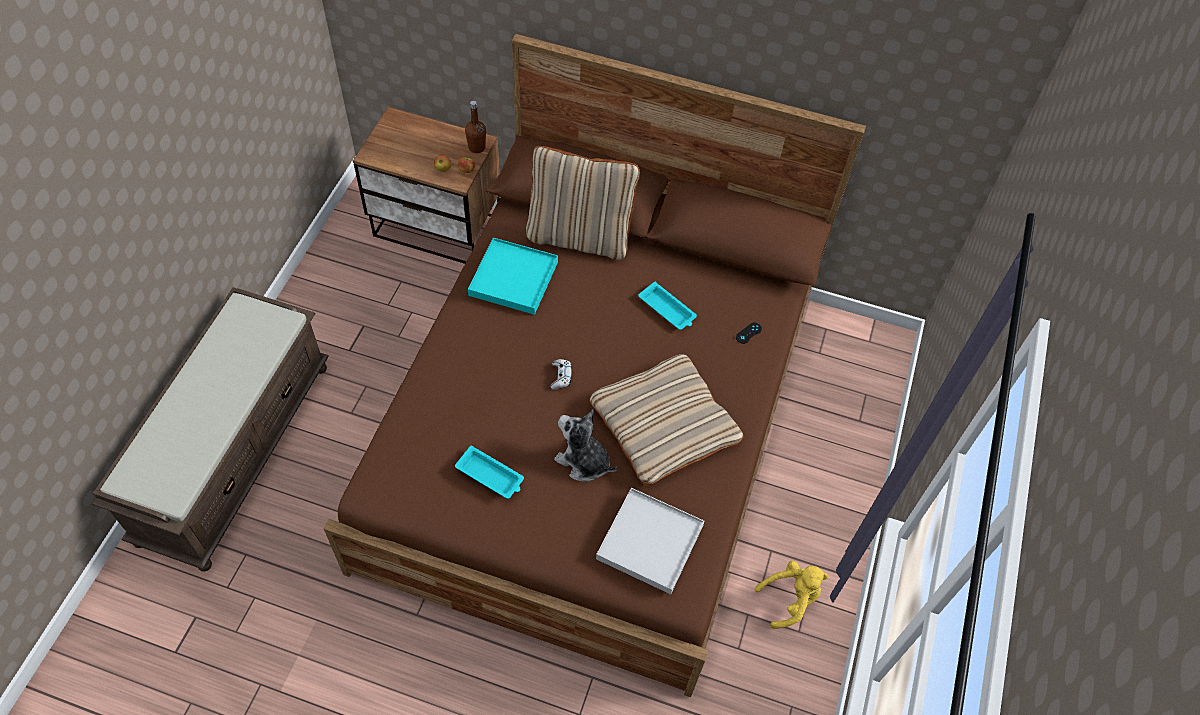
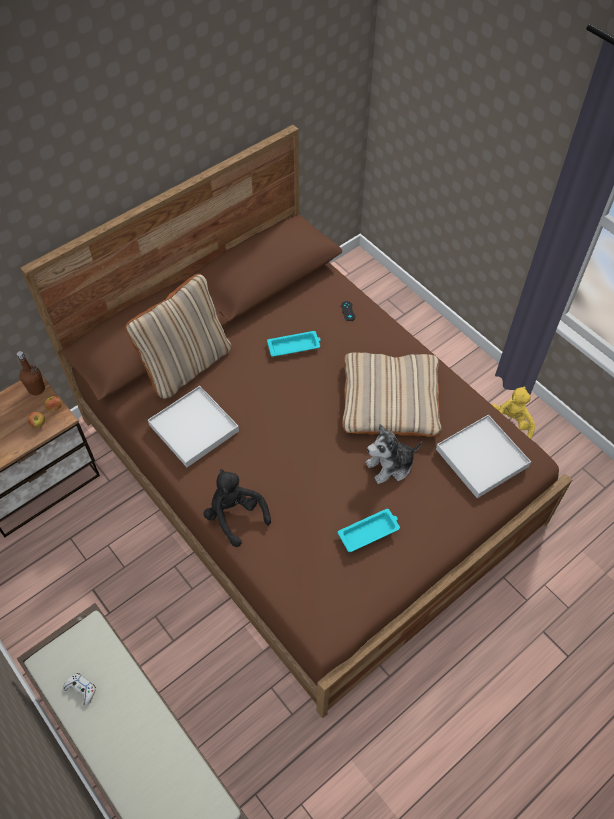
camera: 55 degrees left, 0 degrees up
turquoise tray [468,238,558,315] -> white tray [148,386,239,467]
white game controller [550,359,572,389] -> white game controller moved to [63,673,96,706]
none -> black plush toy [203,469,271,547]

